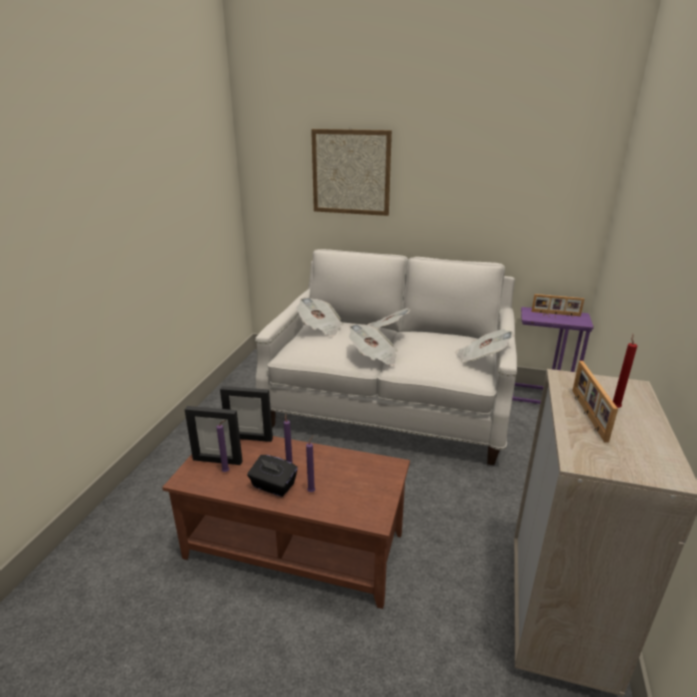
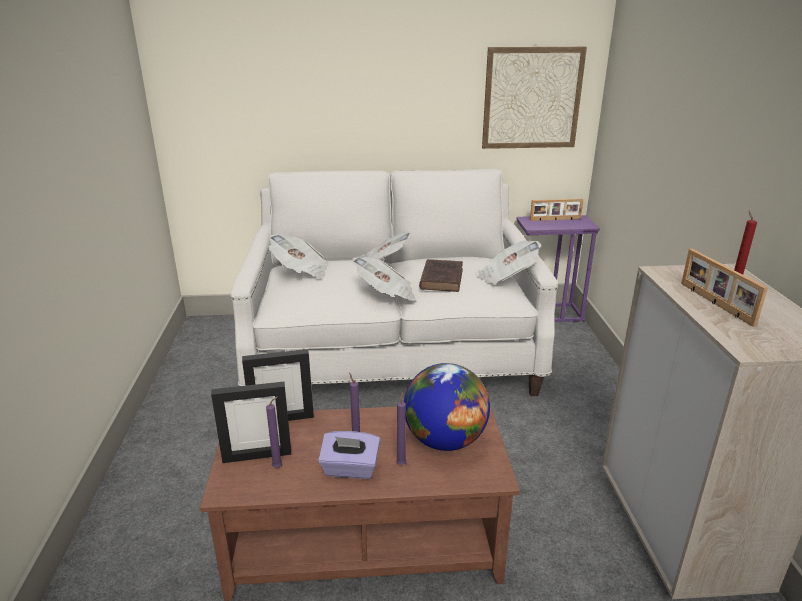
camera: 20 degrees left, 0 degrees up
black tissue box [247,455,298,497] -> purple tissue box [318,431,380,479]
picture [311,128,392,216] -> picture moved to [482,44,587,149]
none -> globe [404,363,490,451]
none -> brown book [419,259,463,292]

